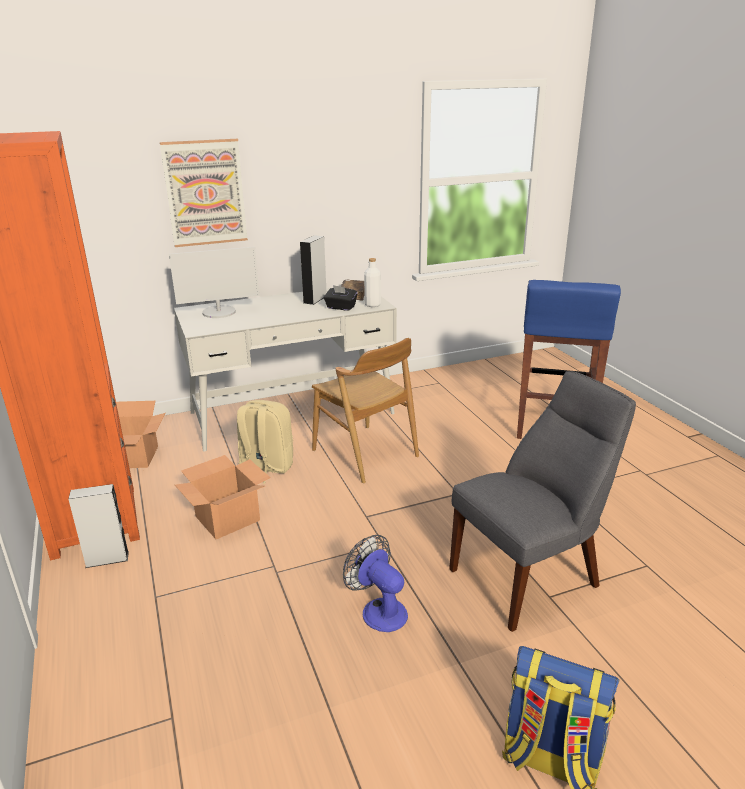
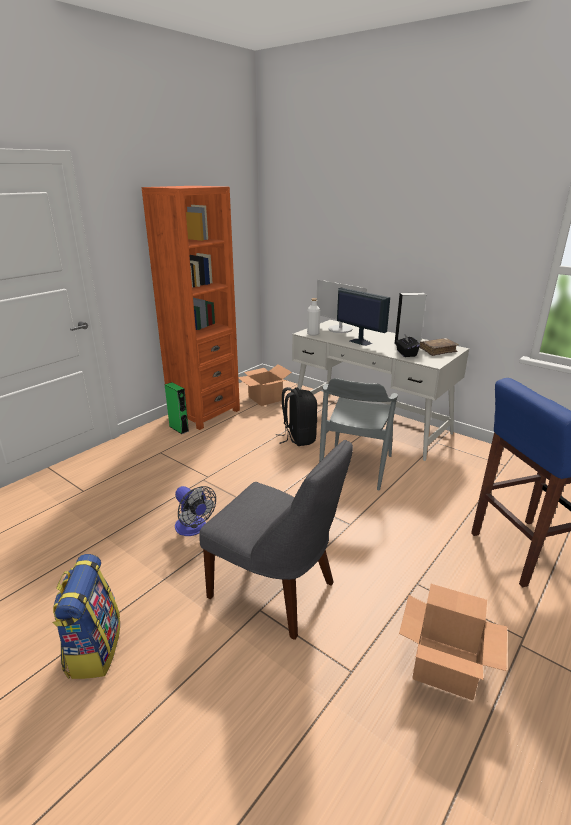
camera: 60 degrees right, 0 degrees up
grey speaker [68,484,129,568] -> green speaker [165,382,189,434]
picture [160,139,248,247] -> none
cardboard box [175,455,271,539] -> cardboard box moved to [399,584,507,701]
beige backpack [237,400,293,484] -> black backpack [276,387,318,446]
brown chair [312,338,419,483] -> grey chair [319,378,398,491]
fan [343,535,408,632] -> fan turned 120 degrees clockwise [175,486,216,536]
white bottle [364,258,381,307] -> white bottle moved to [307,298,320,336]
none -> monitor [337,288,390,346]

